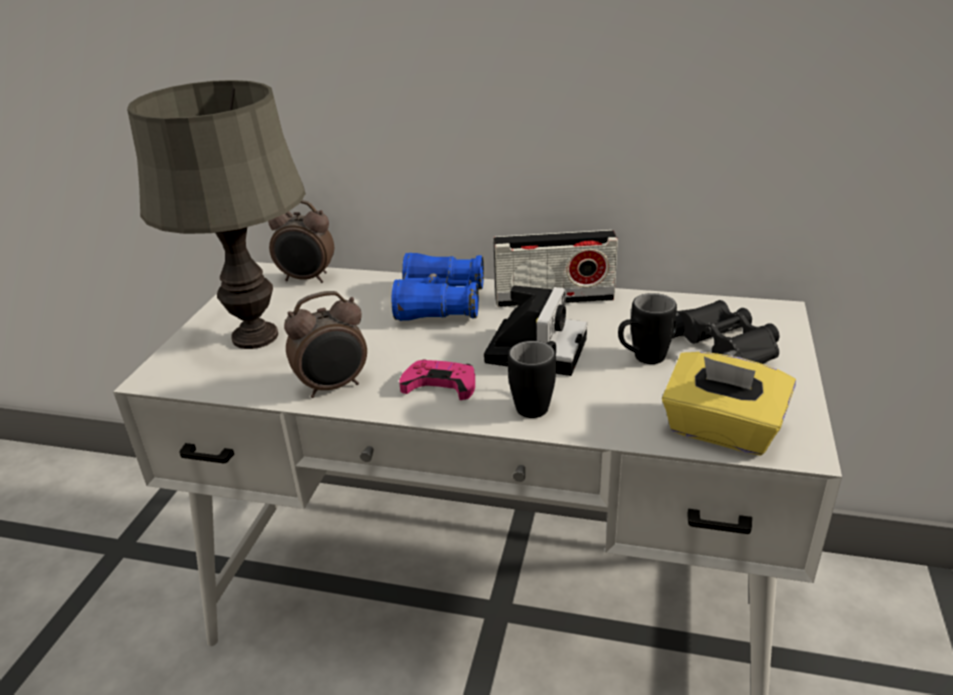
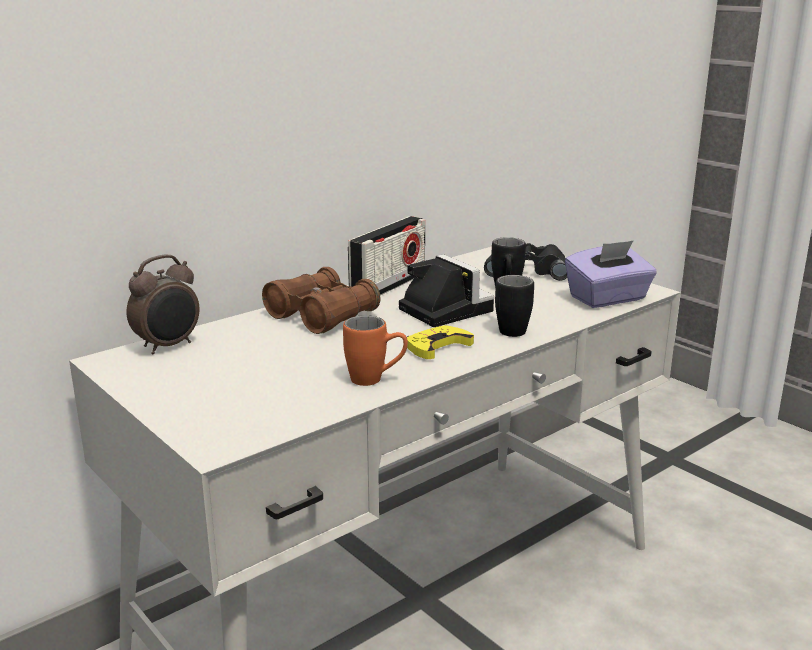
camera: 55 degrees left, 10 degrees down
grey table lamp [127,80,306,349] -> none
alarm clock [284,291,367,398] -> orange mug [343,315,408,386]
blue binoculars [392,253,484,321] -> brown binoculars [262,267,381,334]
pink game controller [399,360,475,400] -> yellow game controller [407,325,474,359]
yellow tissue box [662,352,796,455] -> purple tissue box [565,240,657,308]

